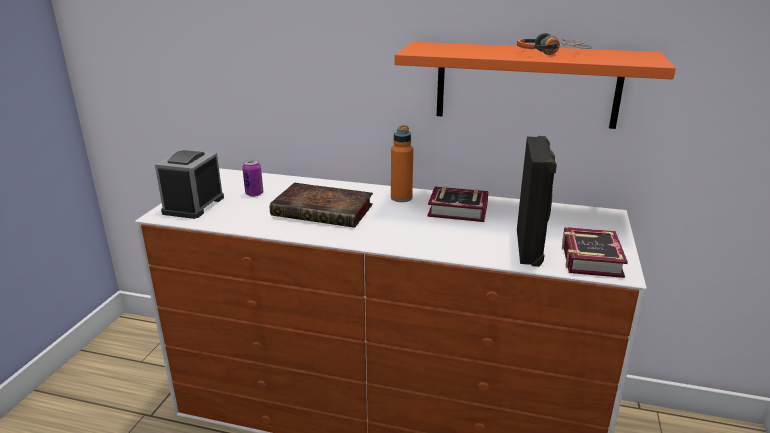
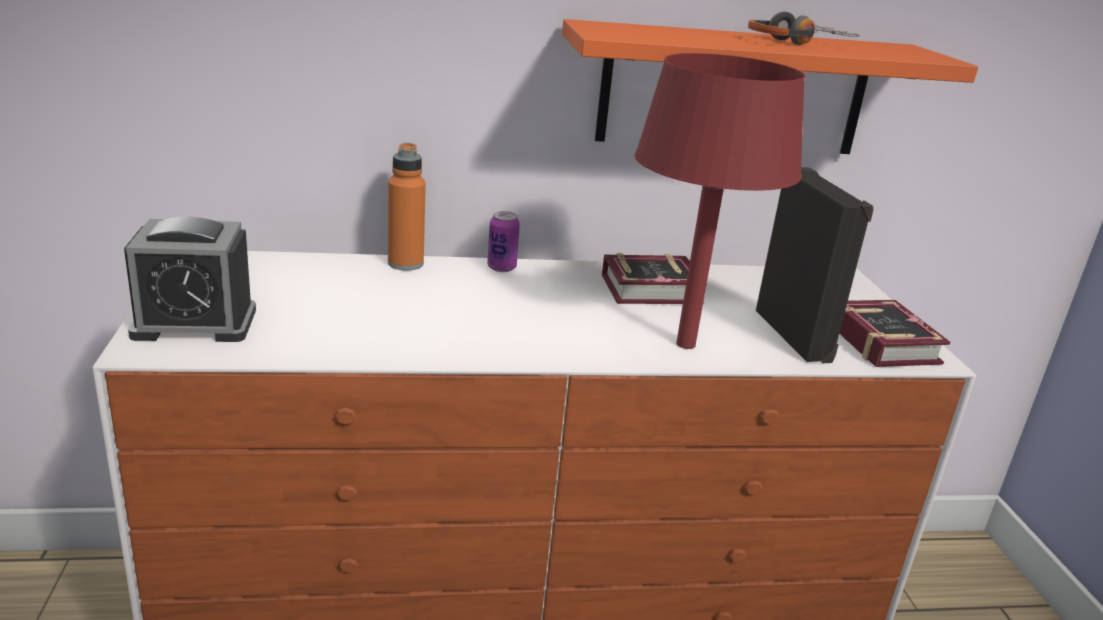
camera: 25 degrees left, 0 degrees up
alarm clock [155,150,224,219] -> alarm clock turned 90 degrees counterclockwise [124,217,256,342]
can [242,160,263,197] -> can moved to [487,211,520,272]
book [270,183,373,228] -> none
orange bottle [391,125,413,202] -> orange bottle moved to [388,143,426,270]
none -> red table lamp [635,53,805,349]

